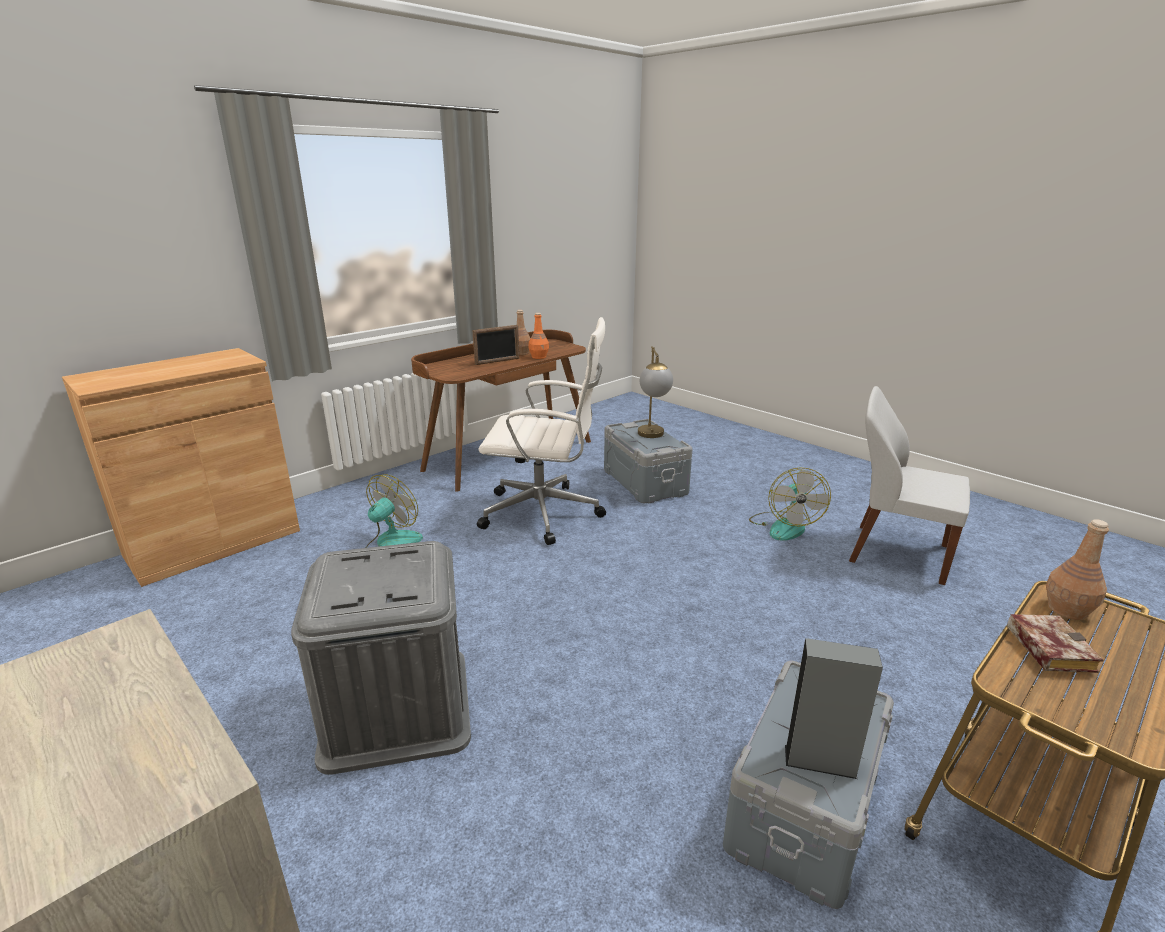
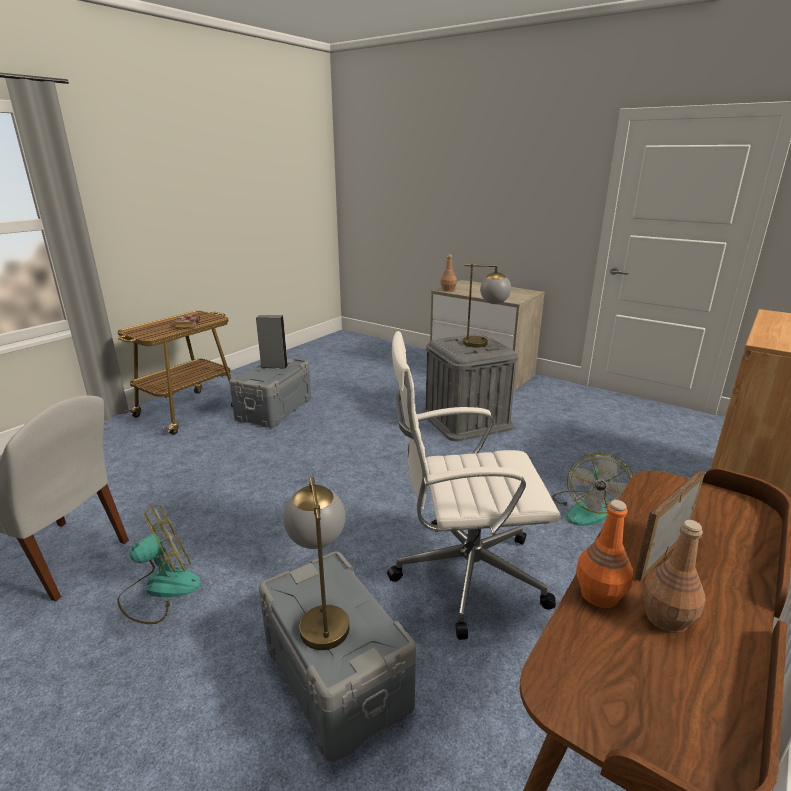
camera: 170 degrees right, 0 degrees up
fan [749,467,831,541] -> fan turned 60 degrees clockwise [117,505,201,624]
brown bottle [1046,519,1109,620] -> brown bottle moved to [440,255,457,292]
none -> table lamp [463,264,511,348]

